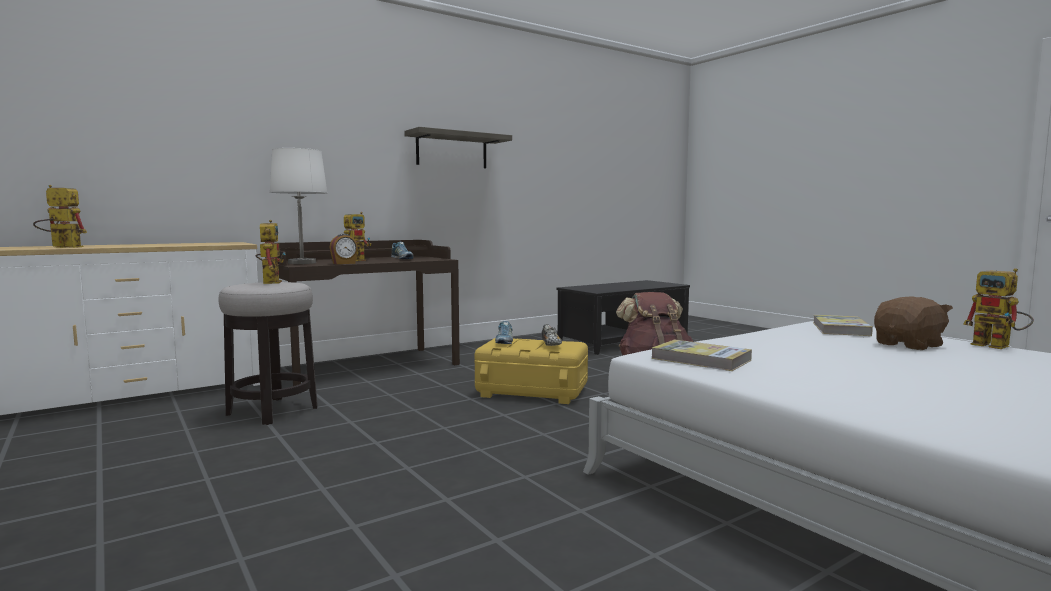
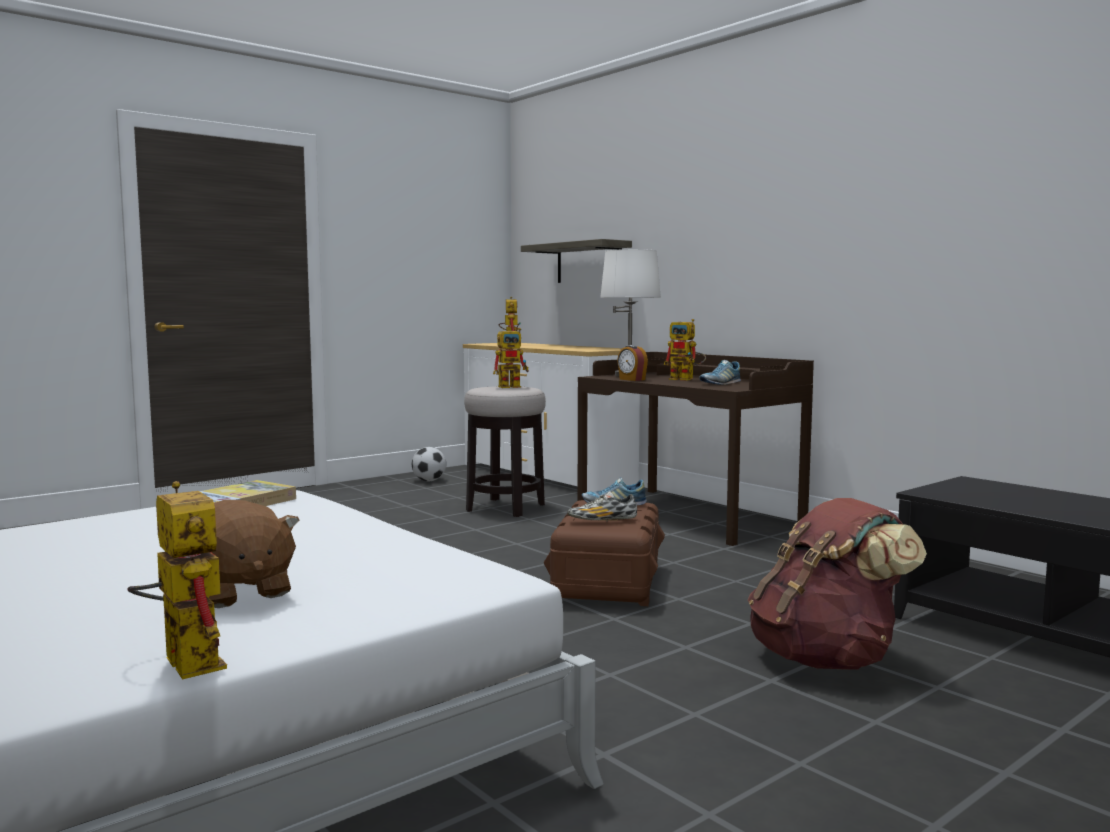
camera: 85 degrees right, 0 degrees up
shelf [404,127,512,168] -> shelf moved to [521,239,632,283]
yellow storage box [475,338,588,404] -> brown storage box [544,500,665,606]
book [813,315,873,336] -> none
toy robot [964,268,1034,349] -> toy robot turned 90 degrees clockwise [127,481,227,680]
none -> football [412,447,446,481]

